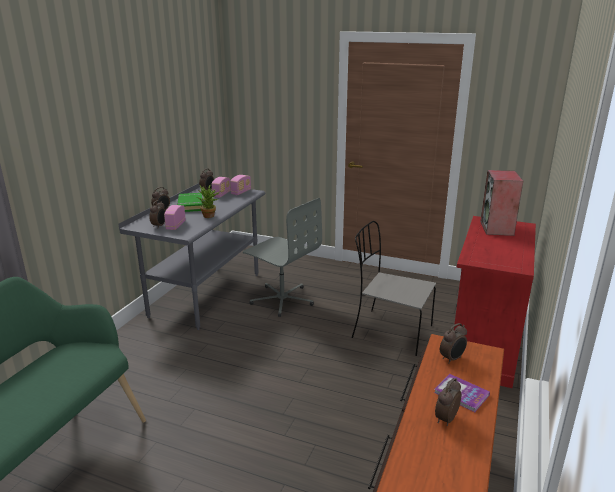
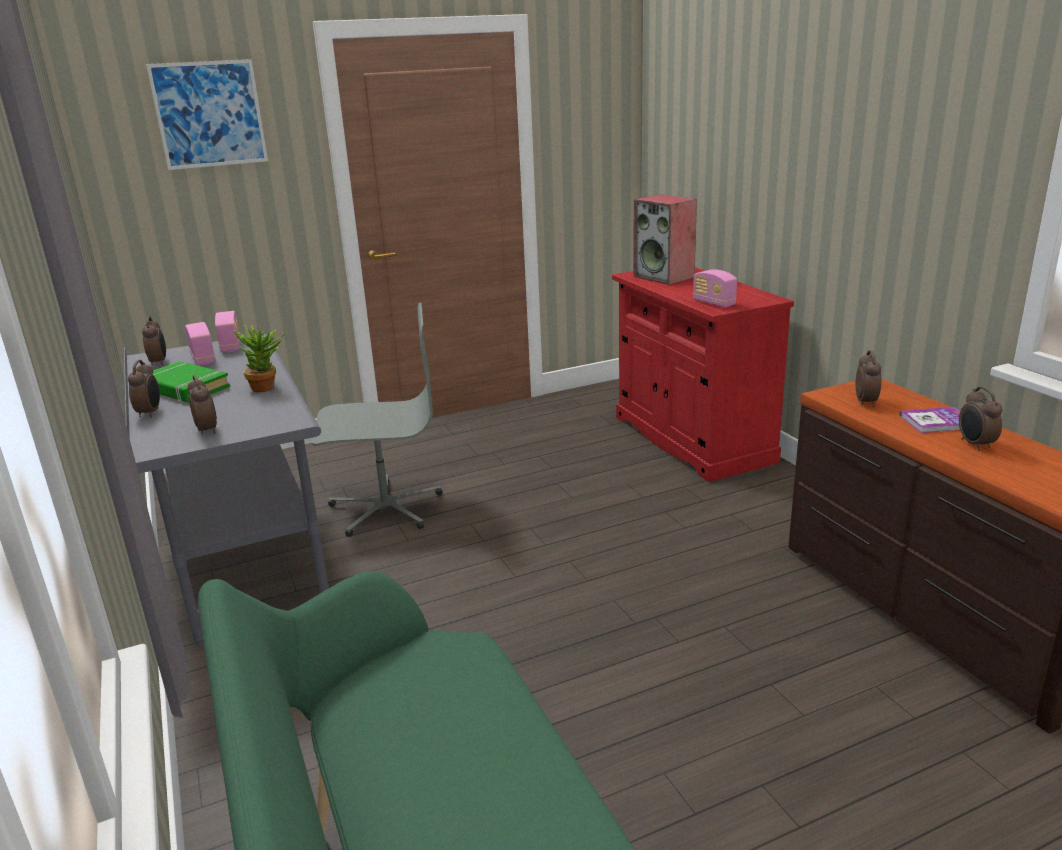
camera: 45 degrees left, 0 degrees up
radio [164,205,186,230] -> radio moved to [693,269,737,307]
grey chair [352,221,436,356] -> none
none -> picture [146,59,268,170]

